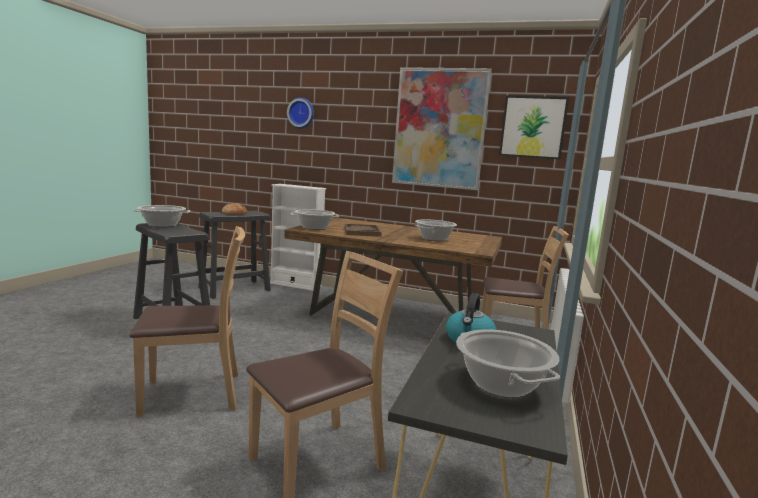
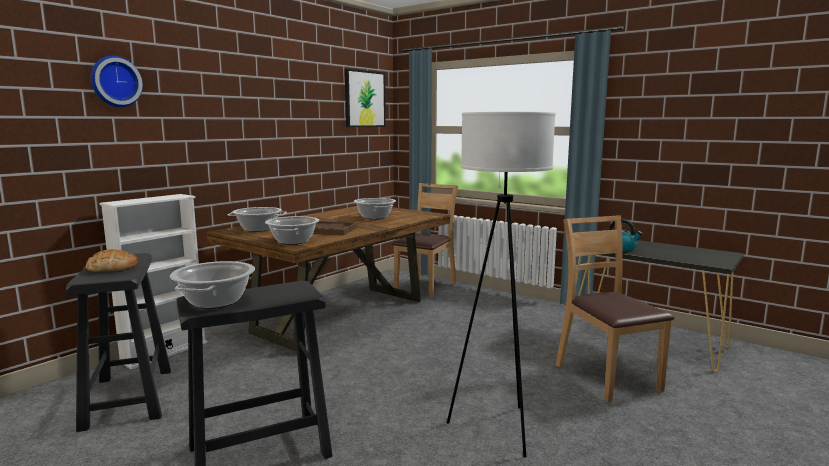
camera: 70 degrees left, 0 degrees up
brown chair [129,226,245,417] -> white floor lamp [447,112,556,458]
picture [392,67,492,190] -> none
cooking pot [456,329,560,398] -> cooking pot moved to [228,207,287,232]

